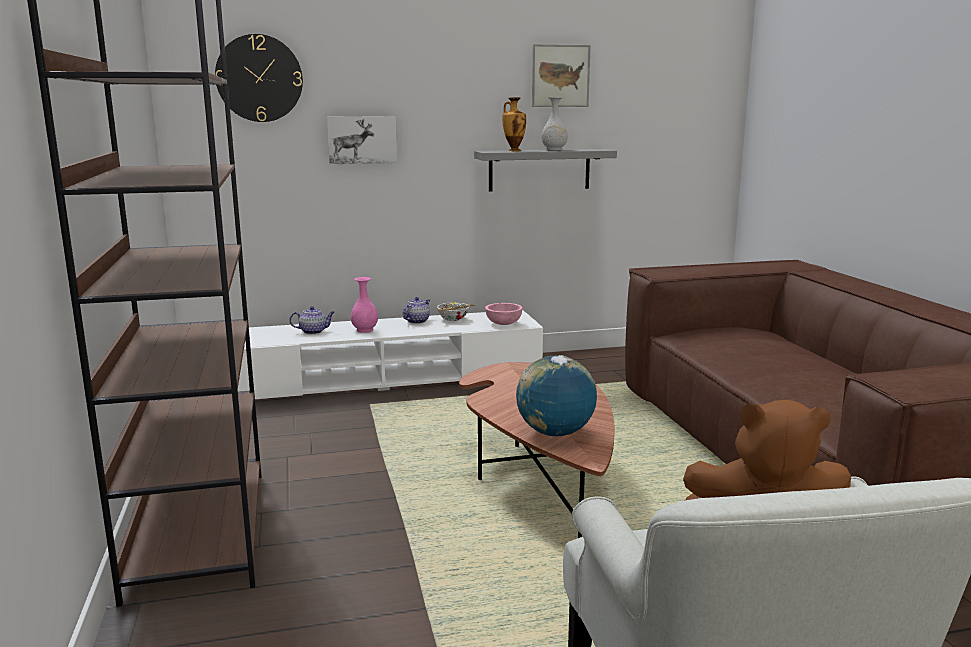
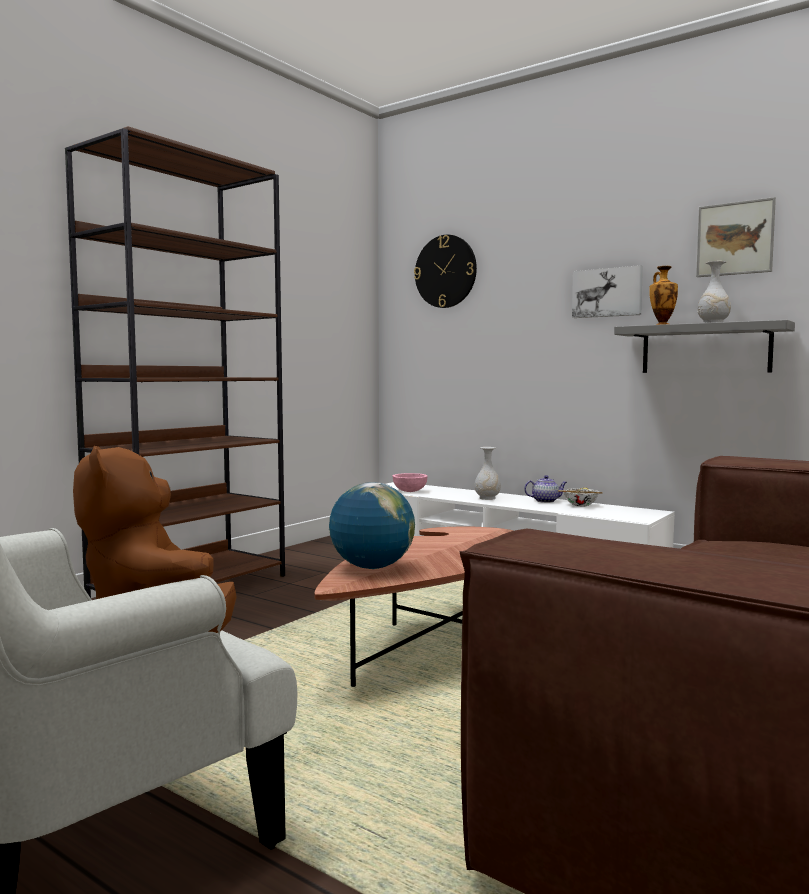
camera: 50 degrees right, 10 degrees down
teapot [290,306,335,334] -> none
picture [327,116,397,164] -> picture moved to [572,265,643,318]
pink vase [351,277,378,333] -> white vase [475,447,501,500]
pink bowl [485,303,523,325] -> pink bowl moved to [393,473,428,492]

